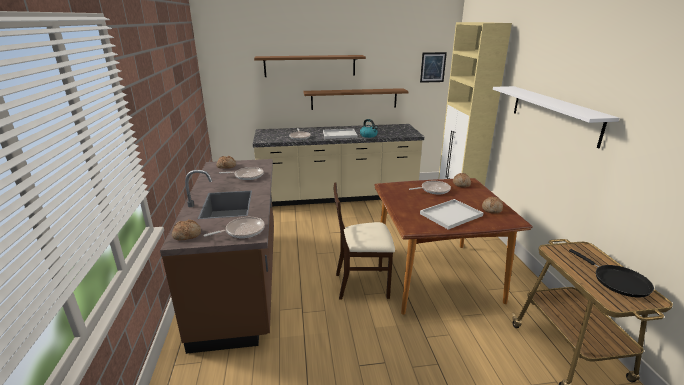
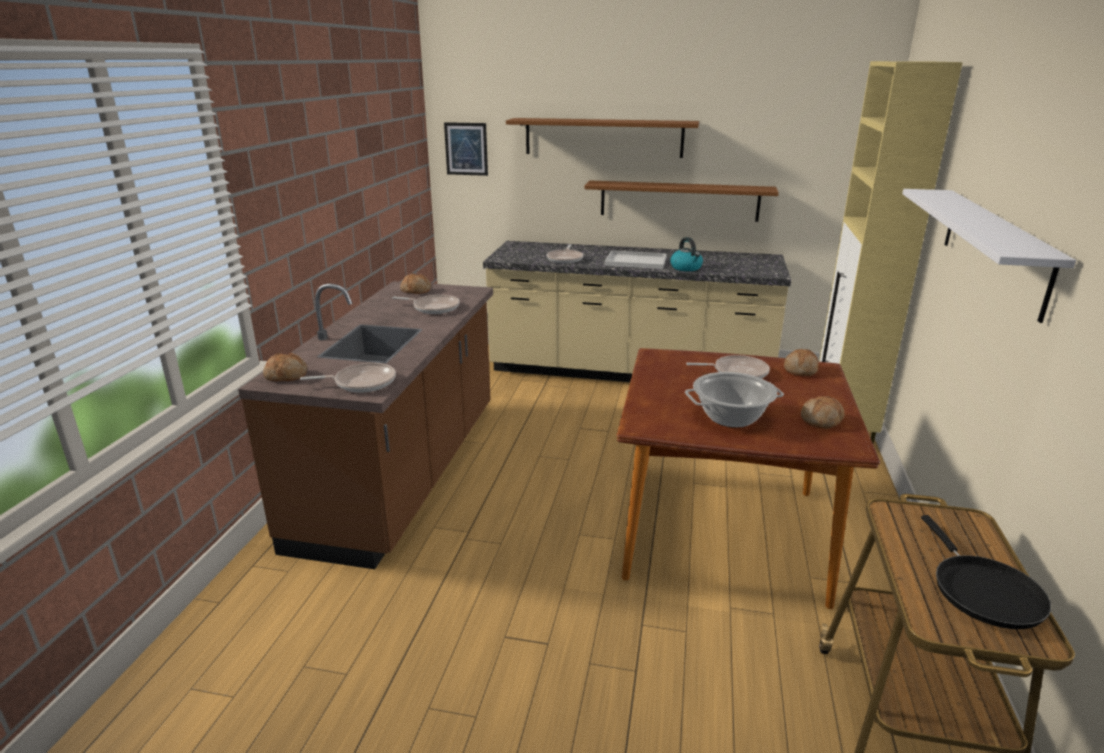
camera: 20 degrees right, 0 degrees up
beige chair [334,183,395,300] -> none
picture [420,52,447,83] -> picture moved to [444,122,488,176]
white tray [420,199,483,230] -> cooking pot [685,372,784,428]

